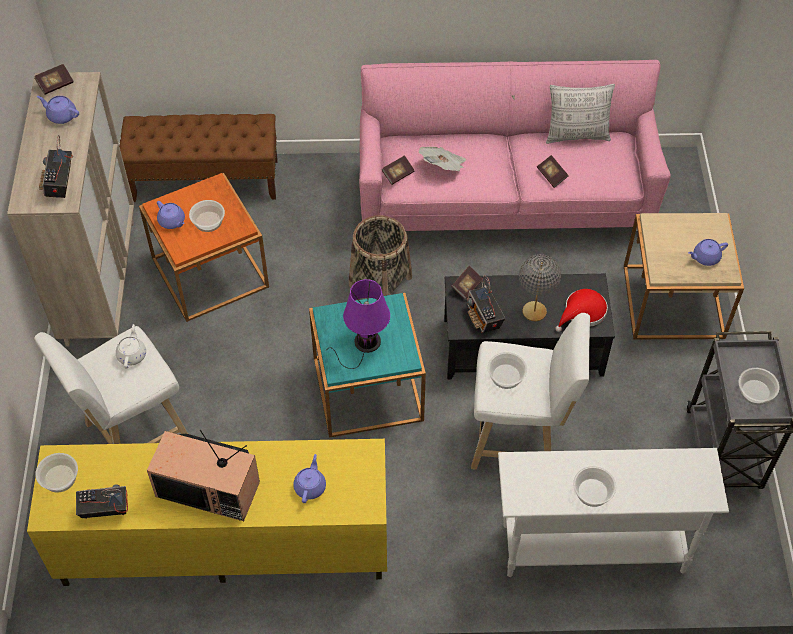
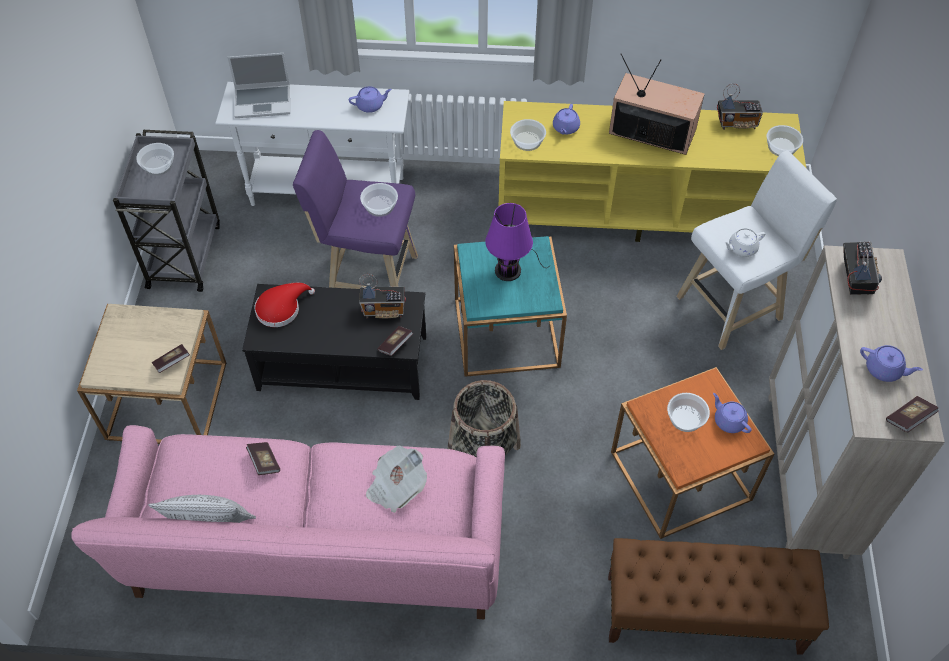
camera: 175 degrees left, 0 degrees up
white teapot [116,324,146,369] -> white teapot turned 60 degrees clockwise [724,228,765,257]
book [382,155,415,185] -> book moved to [152,344,190,373]
radio [467,275,505,333] -> radio turned 105 degrees clockwise [359,274,406,319]
white stool [471,313,590,470] -> purple stool [293,130,418,289]
grey table lamp [519,254,561,322] -> none
bowl [573,466,616,507] -> bowl moved to [510,119,546,151]
purple teapot [688,239,728,266] -> purple teapot moved to [349,86,392,113]
none -> laptop [228,53,290,118]

